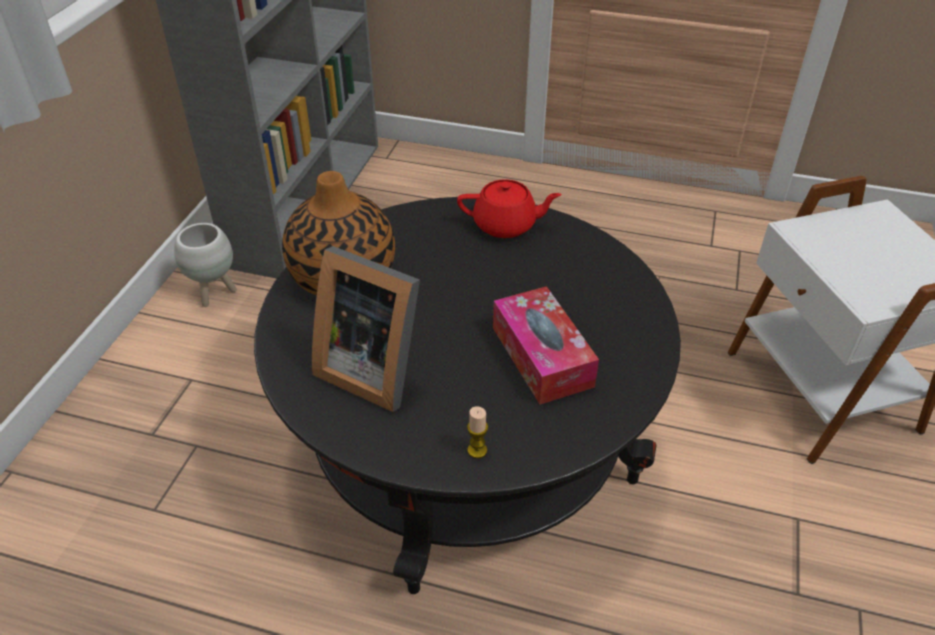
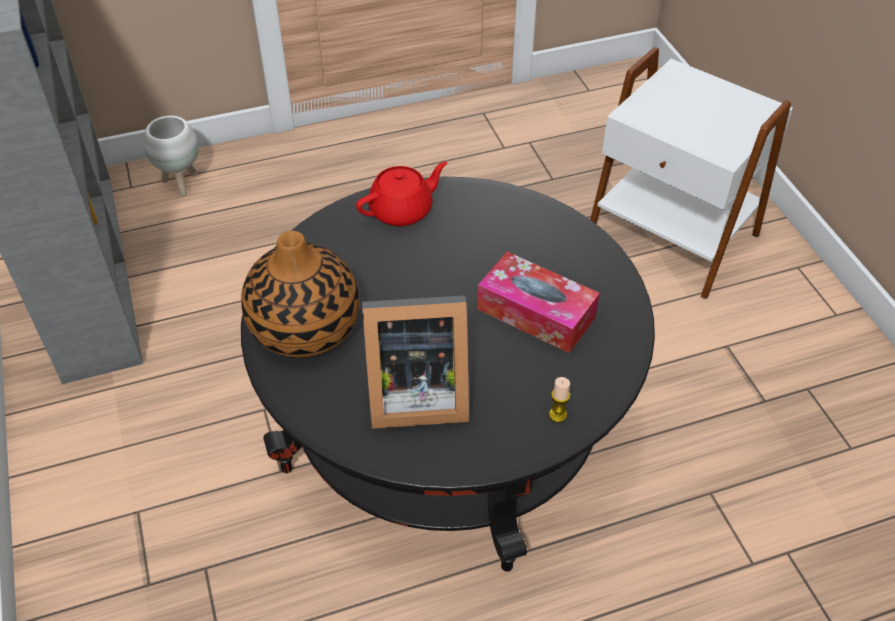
camera: 35 degrees left, 5 degrees up
white planter [174,223,237,307] -> white planter moved to [144,116,199,196]

